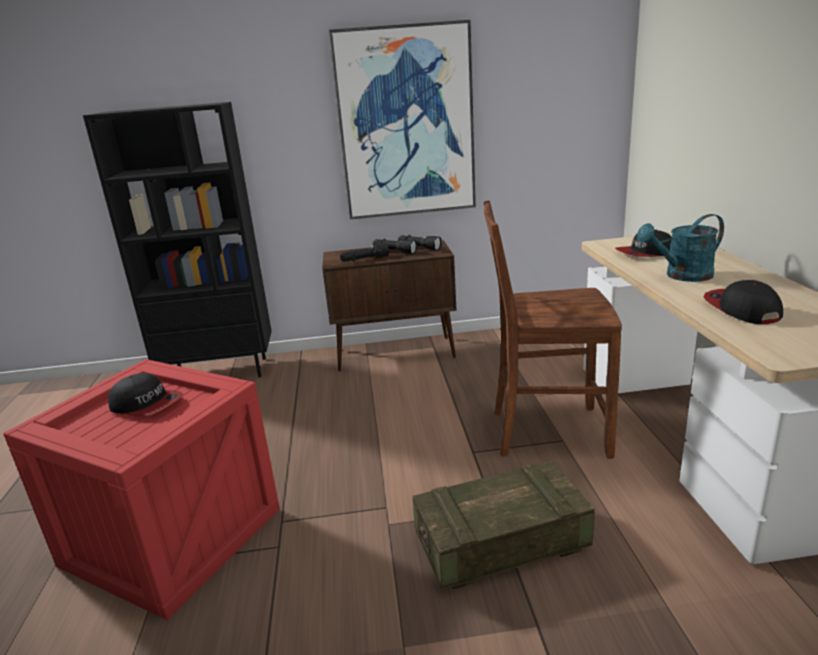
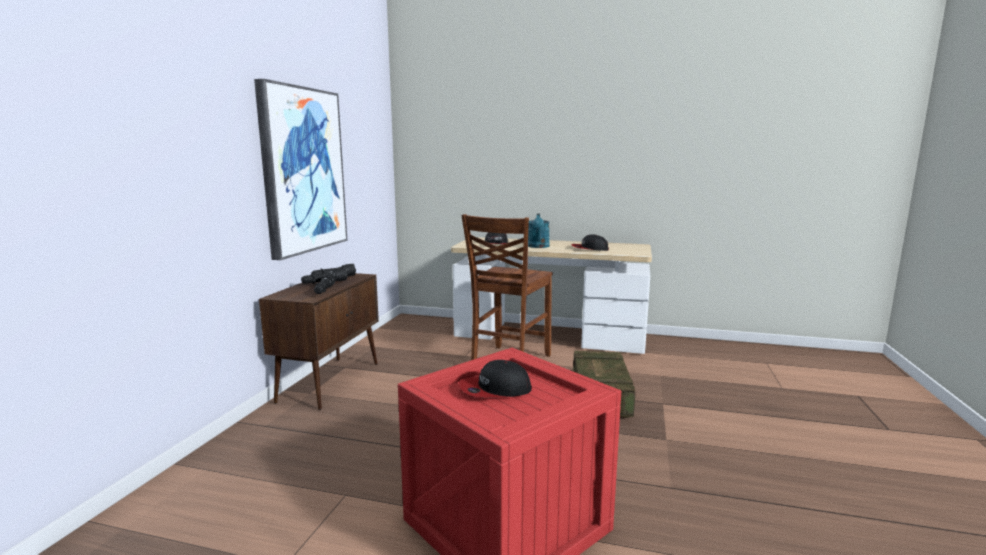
camera: 70 degrees left, 10 degrees down
black bookcase [83,102,272,378] -> none
cap [108,373,183,416] -> cap turned 150 degrees counterclockwise [459,360,532,398]

